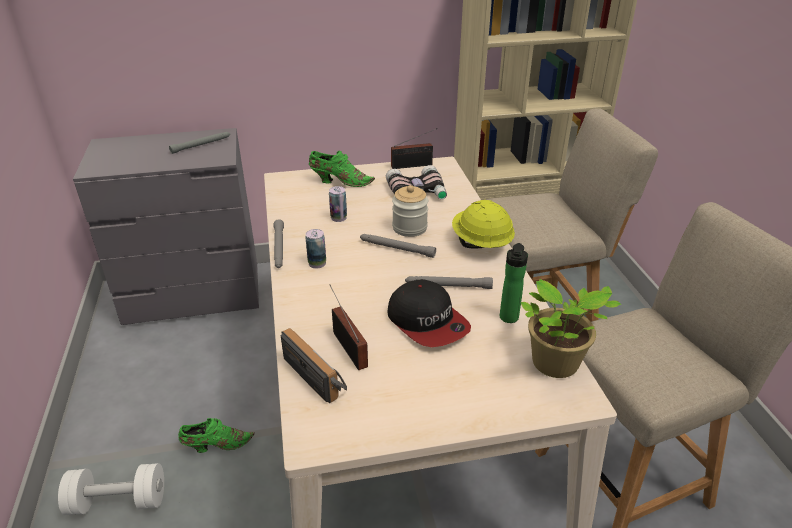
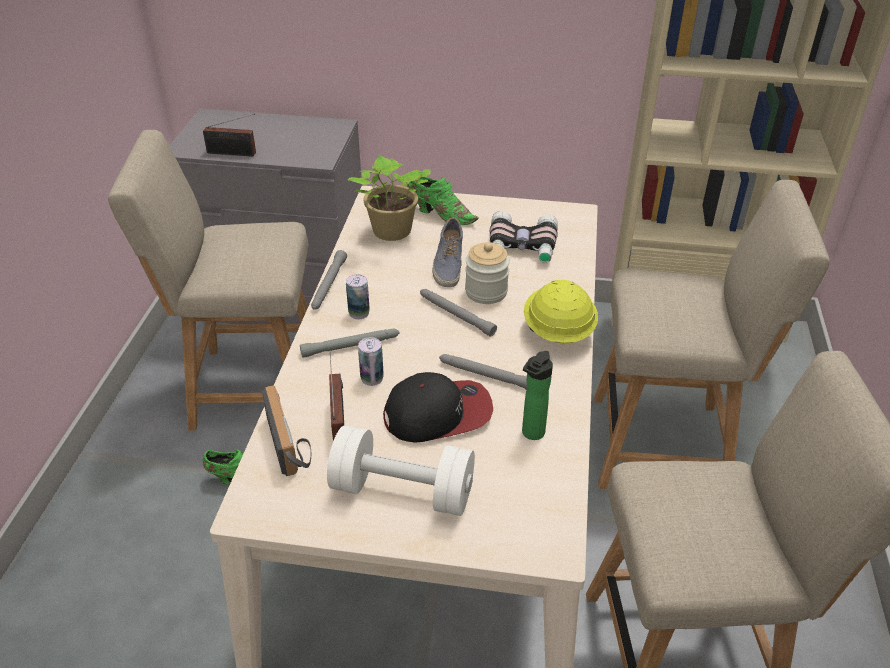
camera: 20 degrees right, 5 degrees up
white dumbbell [58,463,164,515] -> white dumbbell moved to [327,425,475,516]
grey flashlight [169,132,230,154] -> grey flashlight moved to [300,328,400,358]
can [329,186,347,222] -> can moved to [358,337,384,386]
cap [388,279,471,347] -> cap turned 90 degrees counterclockwise [383,372,493,443]
radio [391,128,437,169] -> radio moved to [203,114,256,157]
potted plant [521,279,621,378] -> potted plant moved to [348,156,431,241]
none -> beige chair [108,130,309,431]
none -> shoe [432,217,463,287]

